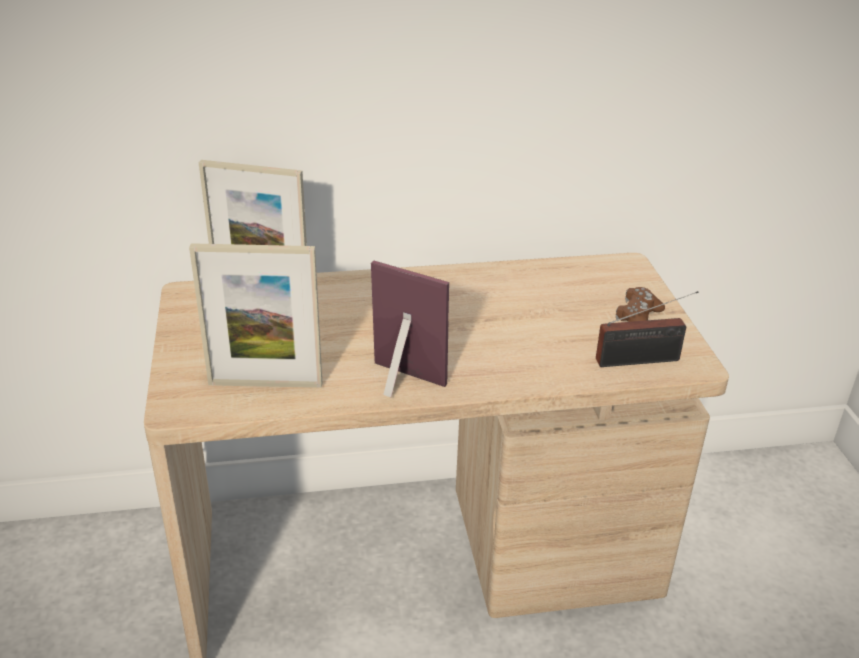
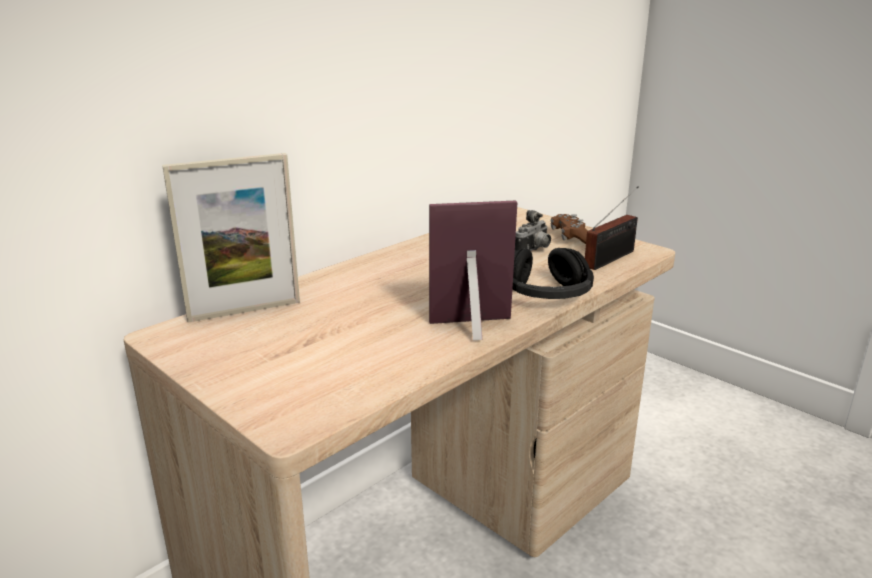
camera: 35 degrees left, 10 degrees down
picture frame [189,243,322,388] -> none
none -> black headphones [512,248,594,299]
none -> camera [515,210,551,251]

